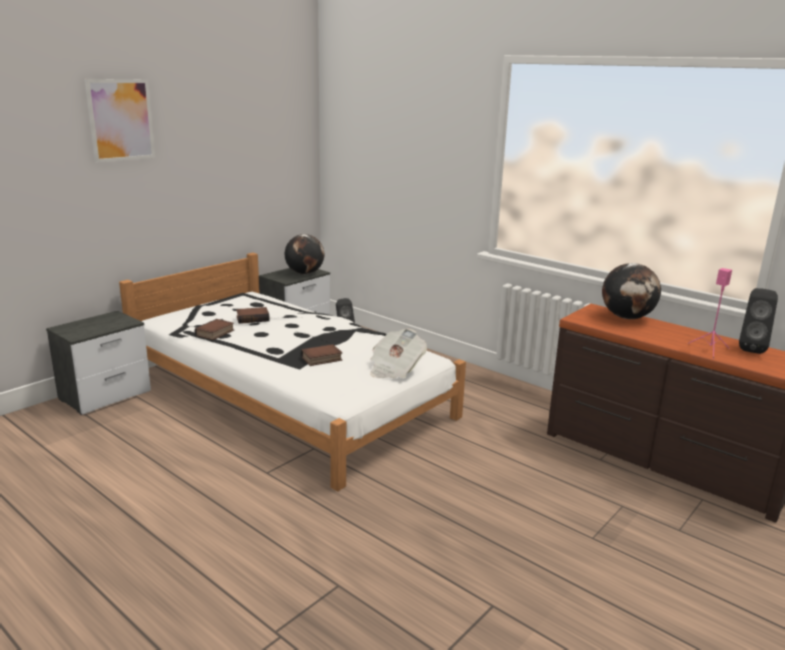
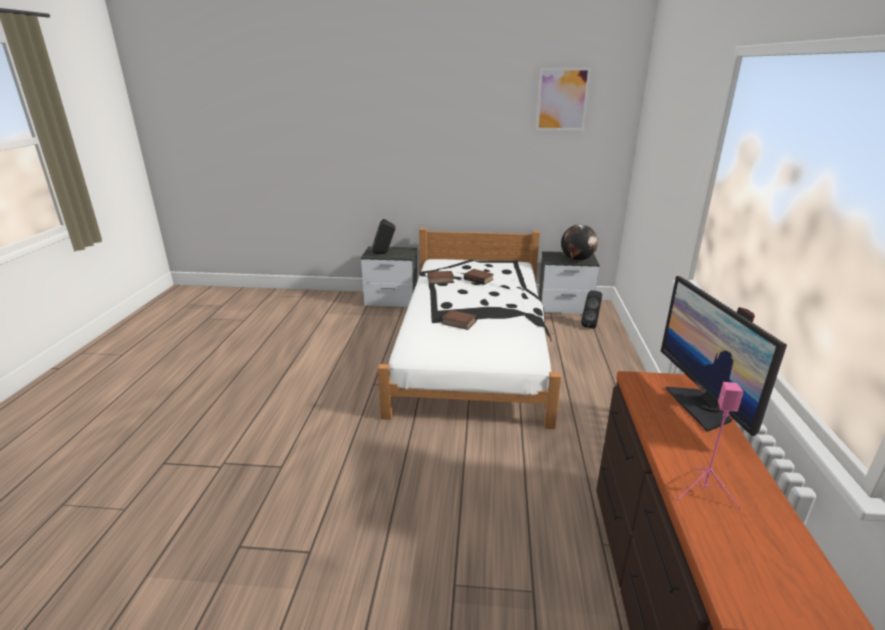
camera: 55 degrees right, 5 degrees up
picture [85,79,155,163] -> picture moved to [536,67,591,131]
newspaper [370,329,427,378] -> none
globe [602,263,661,319] -> monitor [661,276,787,436]
black speaker [739,288,778,354] -> black speaker moved to [372,219,395,254]

